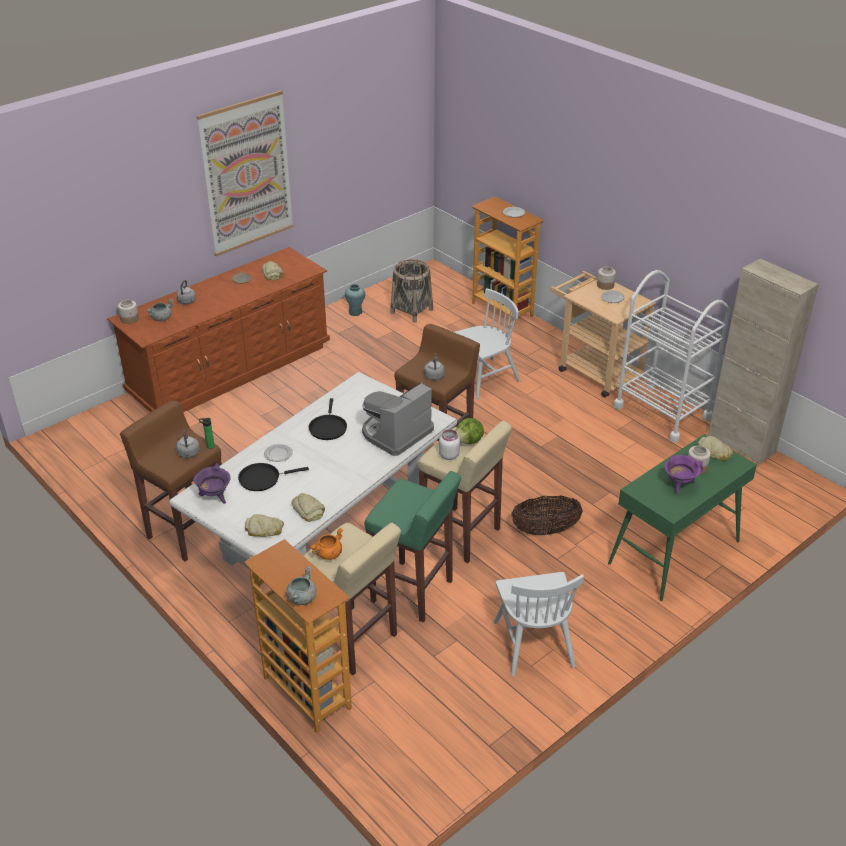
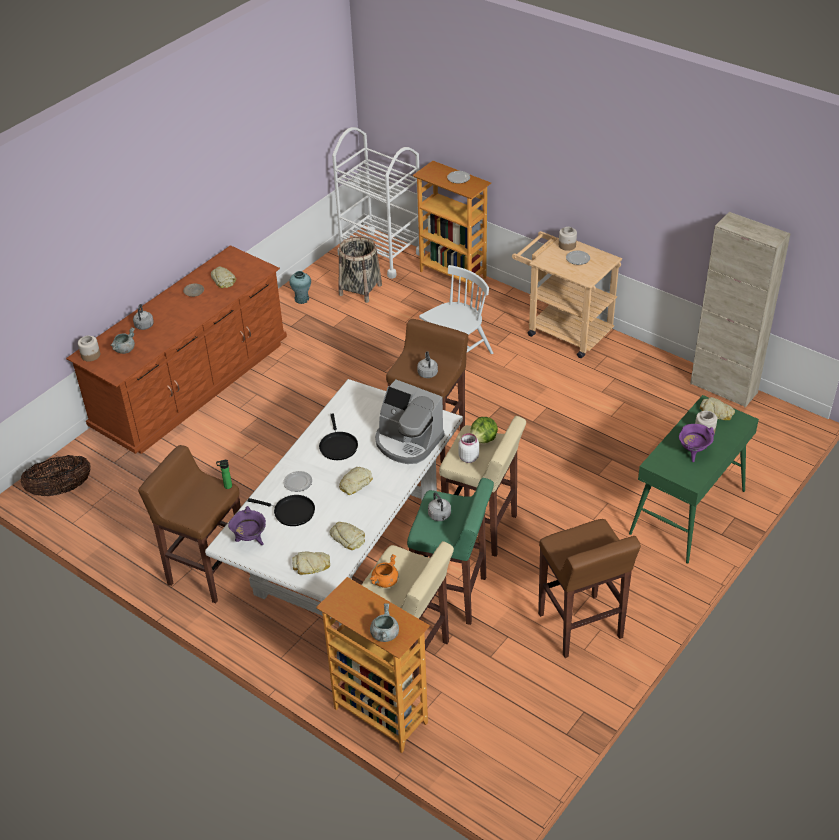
camera: 10 degrees left, 5 degrees up
grey kettle [176,429,200,458] -> grey kettle moved to [428,492,451,521]
picture [197,90,293,257] -> none
black frying pan [238,463,309,491] -> black frying pan turned 135 degrees counterclockwise [247,495,315,526]
coffee machine [362,382,434,456] -> coffee machine turned 90 degrees counterclockwise [375,380,444,464]
white chair [494,572,584,677] -> brown stool [538,519,641,658]
basket [511,496,583,535] -> basket moved to [21,455,91,496]
white cart [613,270,731,443] -> white cart moved to [332,127,425,279]
none -> bread [339,467,373,495]

